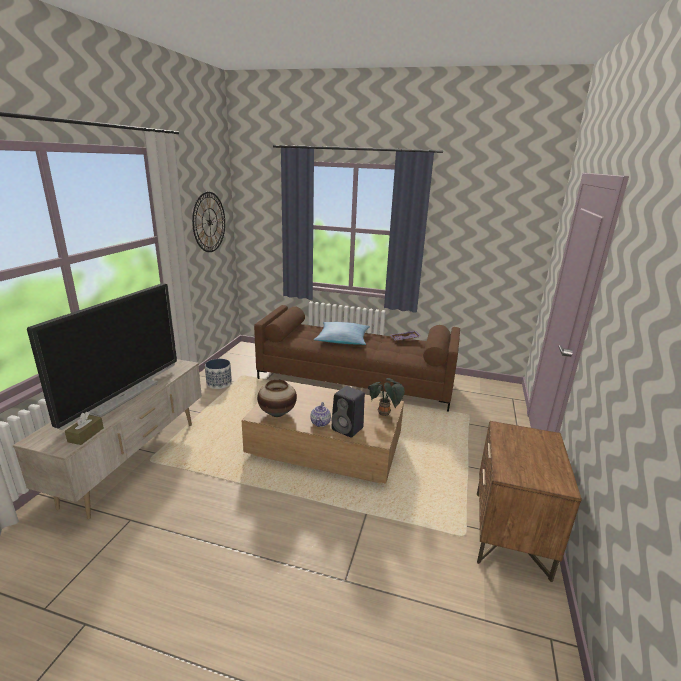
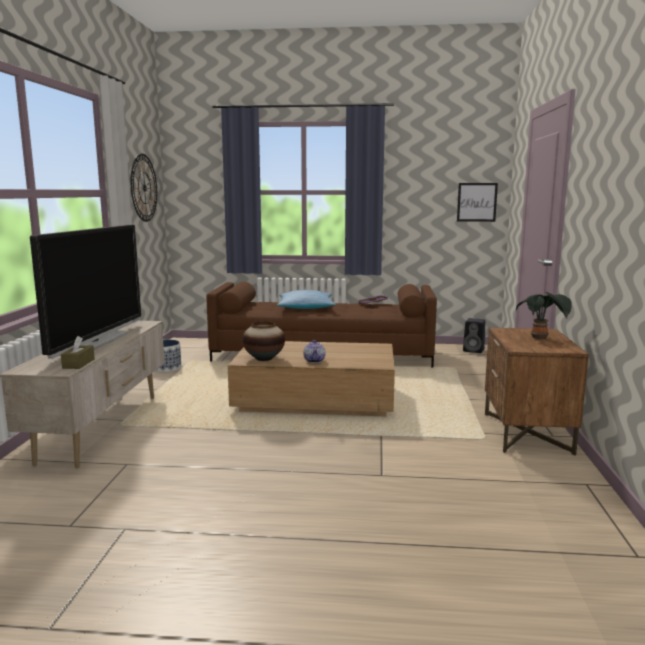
camera: 10 degrees left, 10 degrees down
black speaker [331,386,365,438] -> black speaker moved to [463,318,485,353]
potted plant [368,378,405,416] -> potted plant moved to [516,292,572,339]
none -> picture [457,183,498,222]

